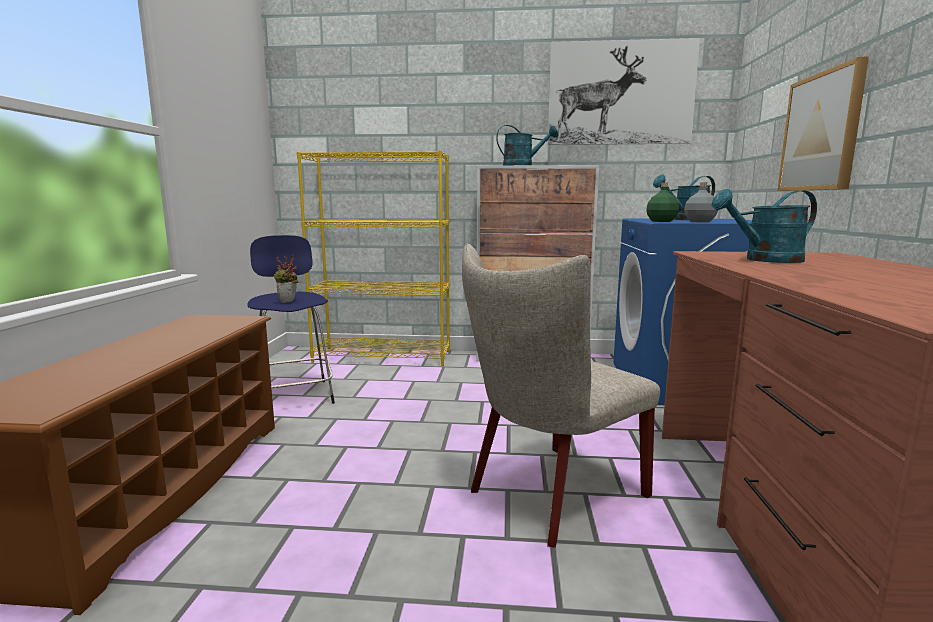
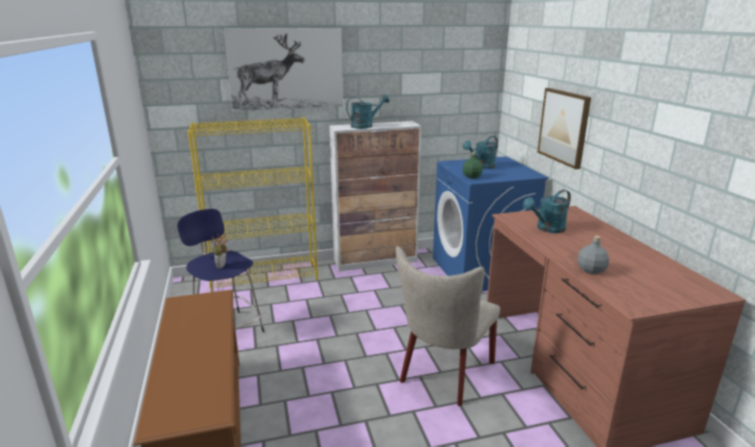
camera: 20 degrees left, 10 degrees up
picture [548,38,700,145] -> picture moved to [224,28,343,111]
grey bottle [684,182,718,222] -> grey bottle moved to [578,236,609,274]

